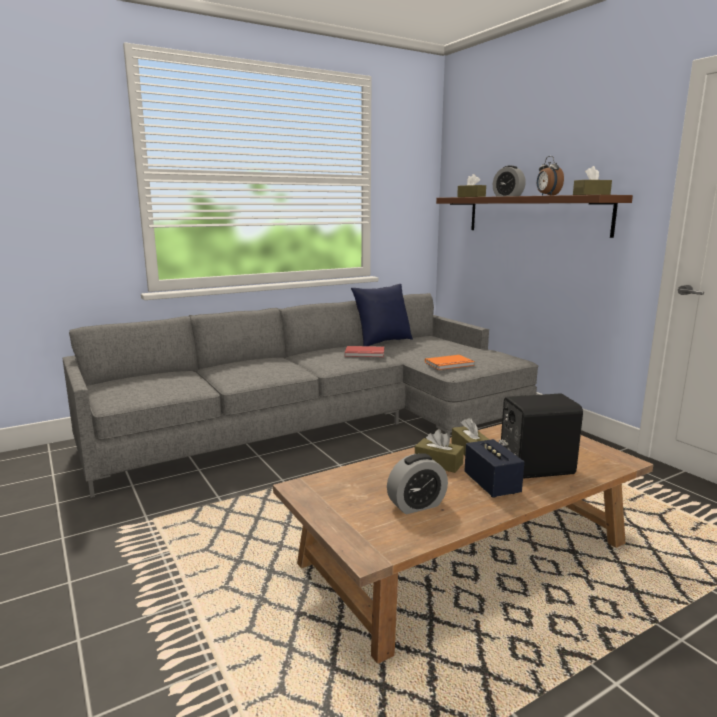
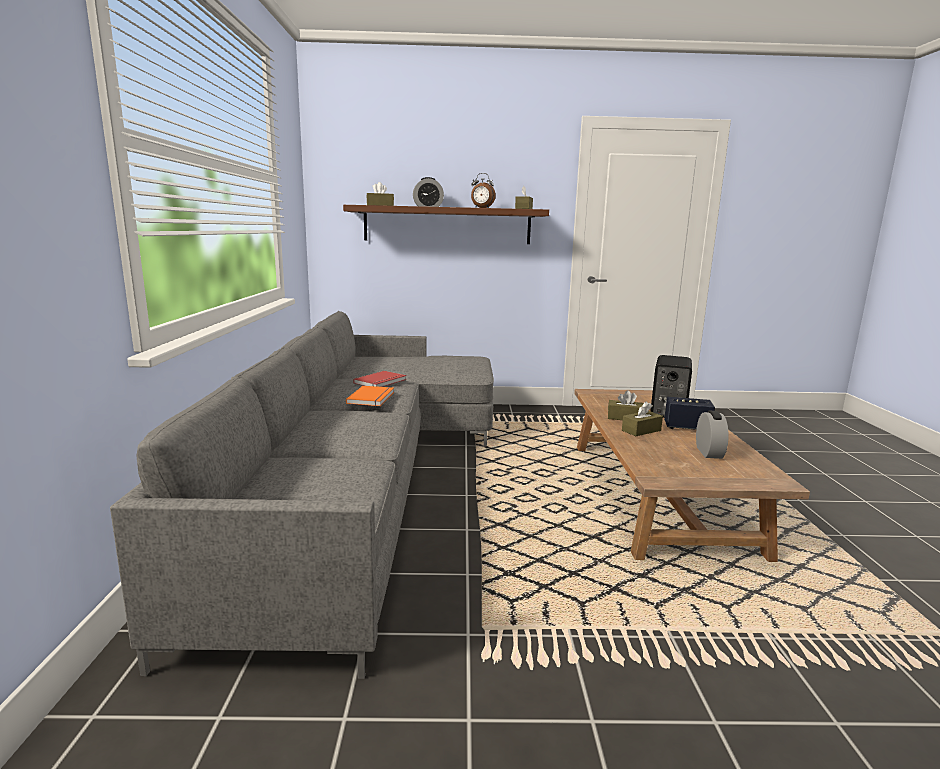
camera: 60 degrees left, 0 degrees up
blue pillow [351,284,413,346] -> none
orange book [425,355,475,370] -> orange book moved to [346,386,394,406]

